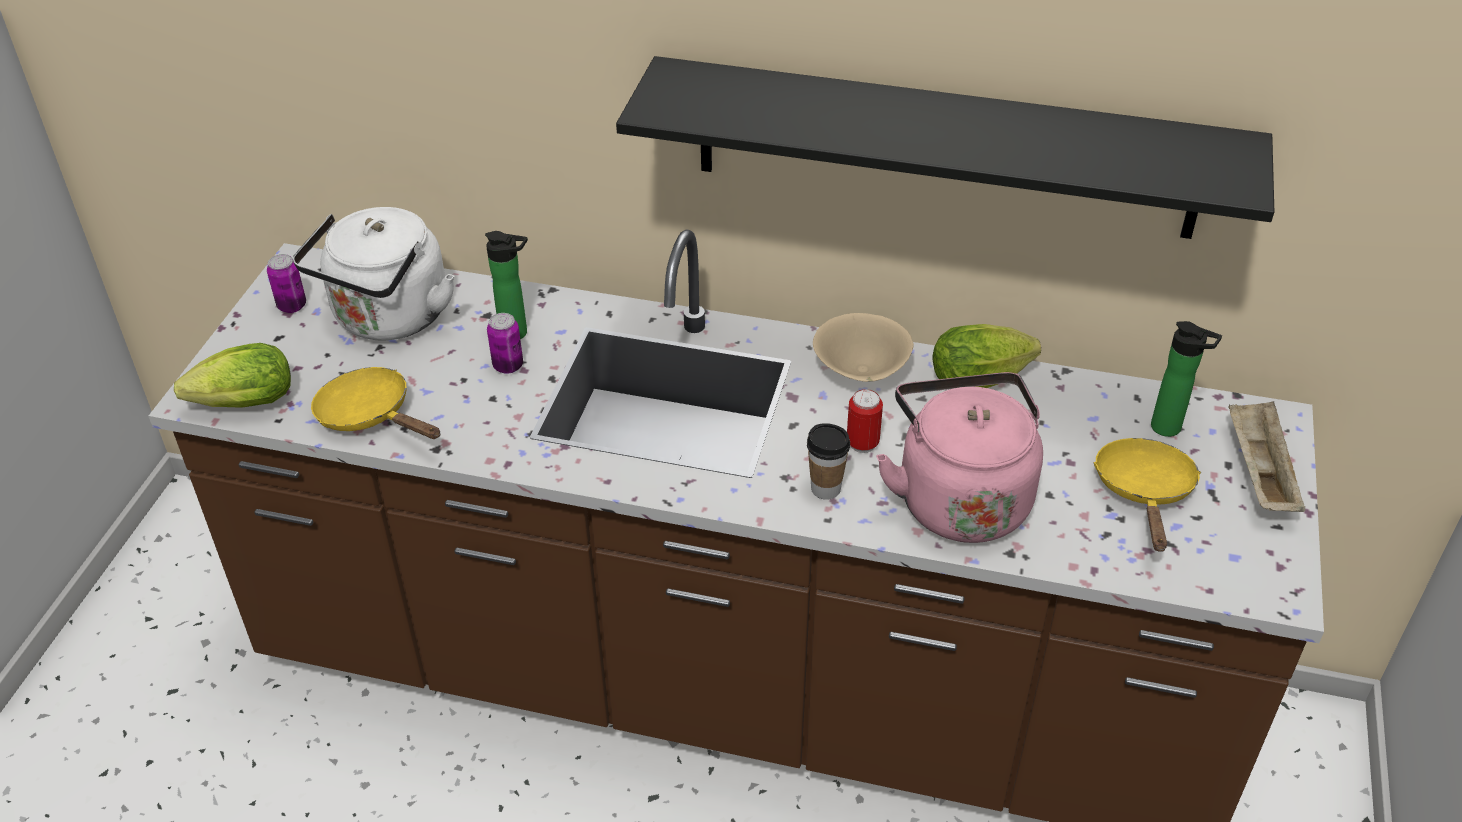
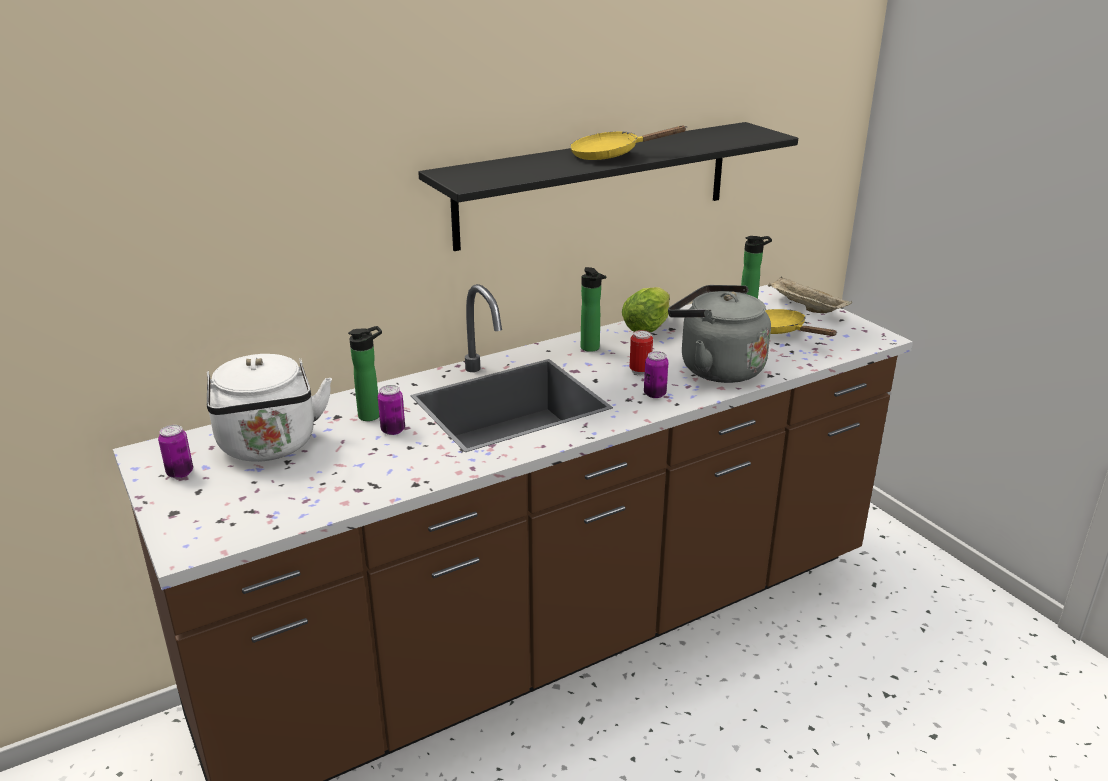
camera: 45 degrees left, 15 degrees down
lettuce [174,343,291,408] -> none
yellow frying pan [311,367,441,439] -> yellow frying pan moved to [570,126,687,160]
cup [807,423,850,500] -> can [644,351,668,398]
beige bowl [813,313,914,382] -> bottle [581,267,606,352]
pink kettle [876,372,1043,543] -> grey kettle [668,285,771,383]

